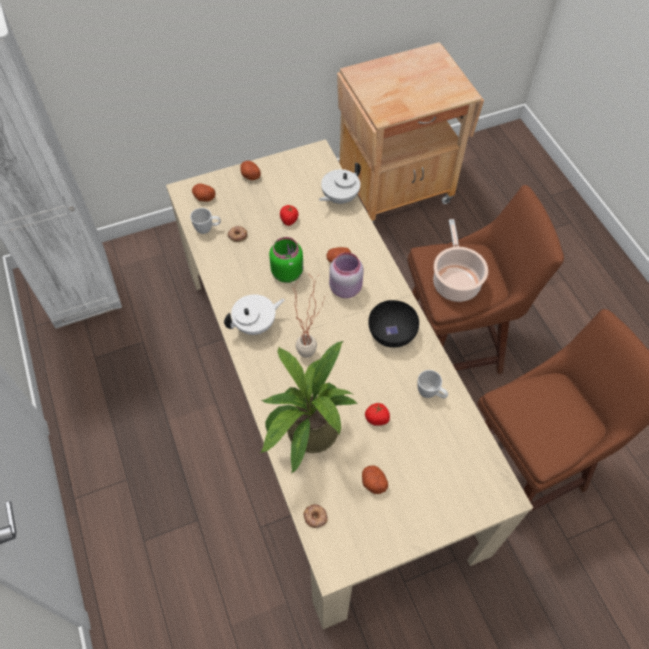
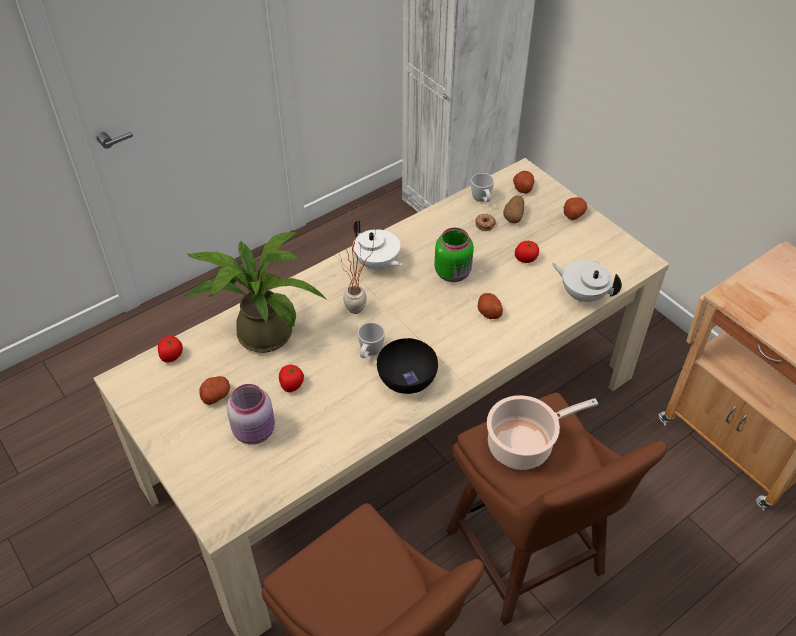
camera: 75 degrees right, 10 degrees down
donut [303,504,328,528] -> tomato [158,336,183,363]
pink jar [329,252,363,298] -> pink jar moved to [227,384,275,444]
white mug [417,370,448,398] -> white mug moved to [358,322,385,358]
none -> potato [503,195,524,223]

